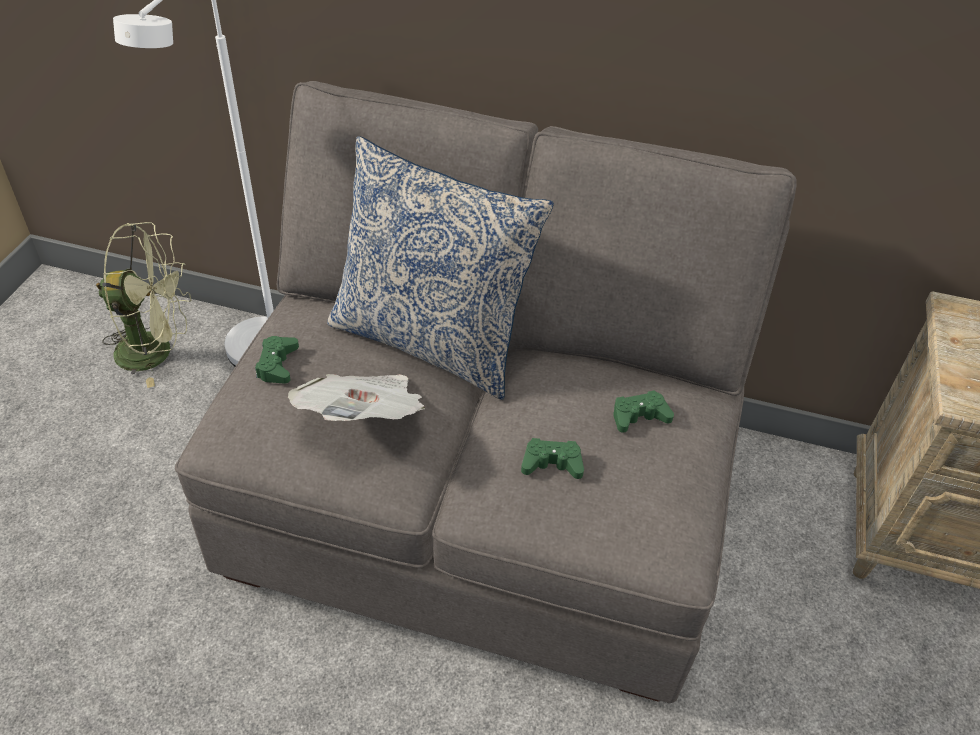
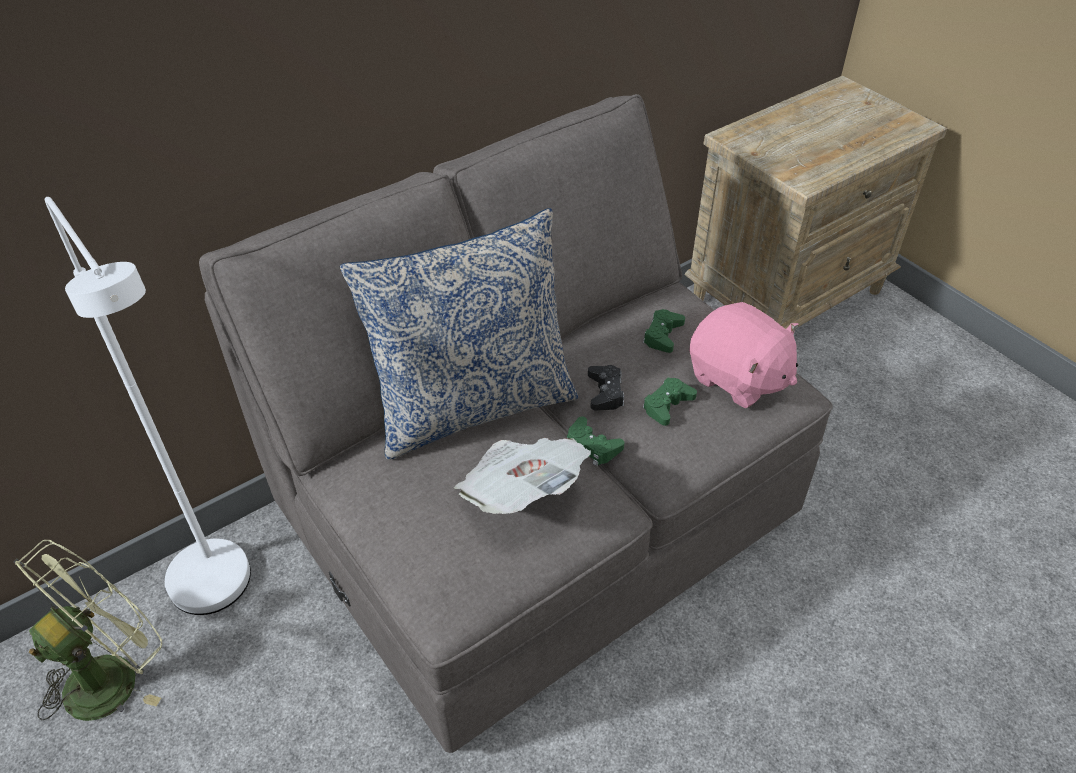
camera: 50 degrees left, 0 degrees up
green game controller [255,336,299,384] -> green game controller moved to [567,416,624,466]
none -> black game controller [588,365,624,410]
none -> pink plush toy [689,302,799,408]

